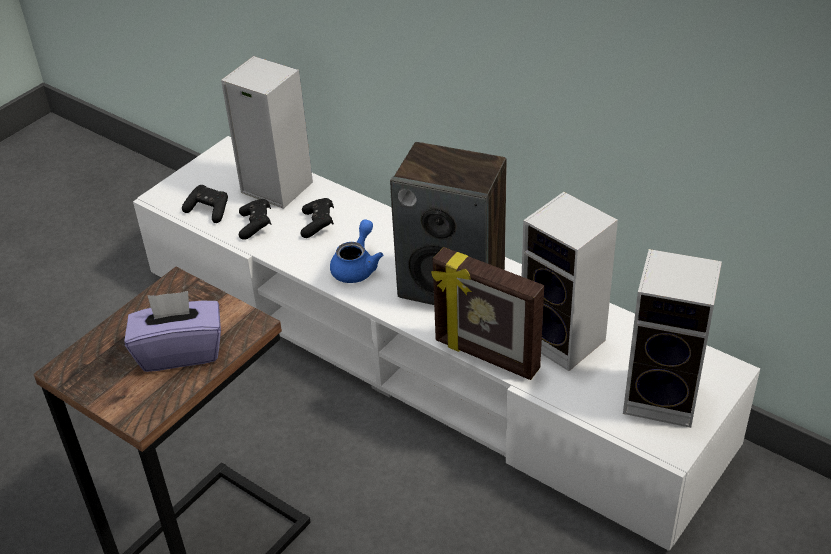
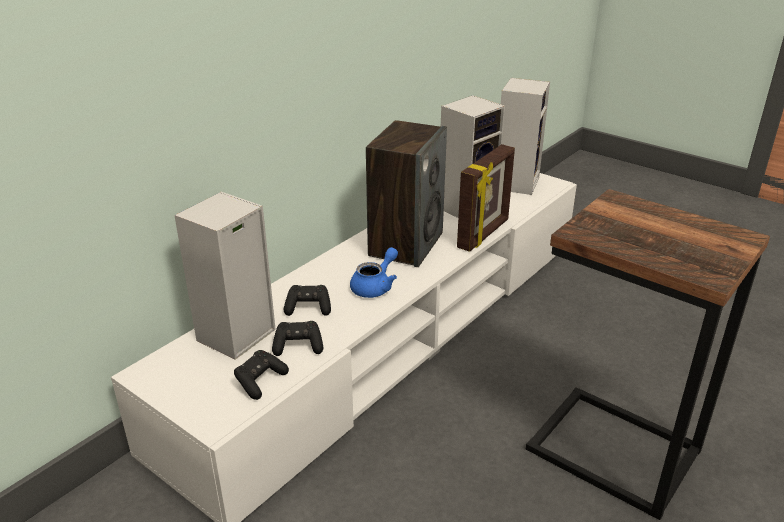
camera: 90 degrees left, 10 degrees down
purple tissue box [124,291,221,372] -> none
blue teapot [330,219,383,283] -> blue teapot turned 105 degrees clockwise [350,247,398,298]

